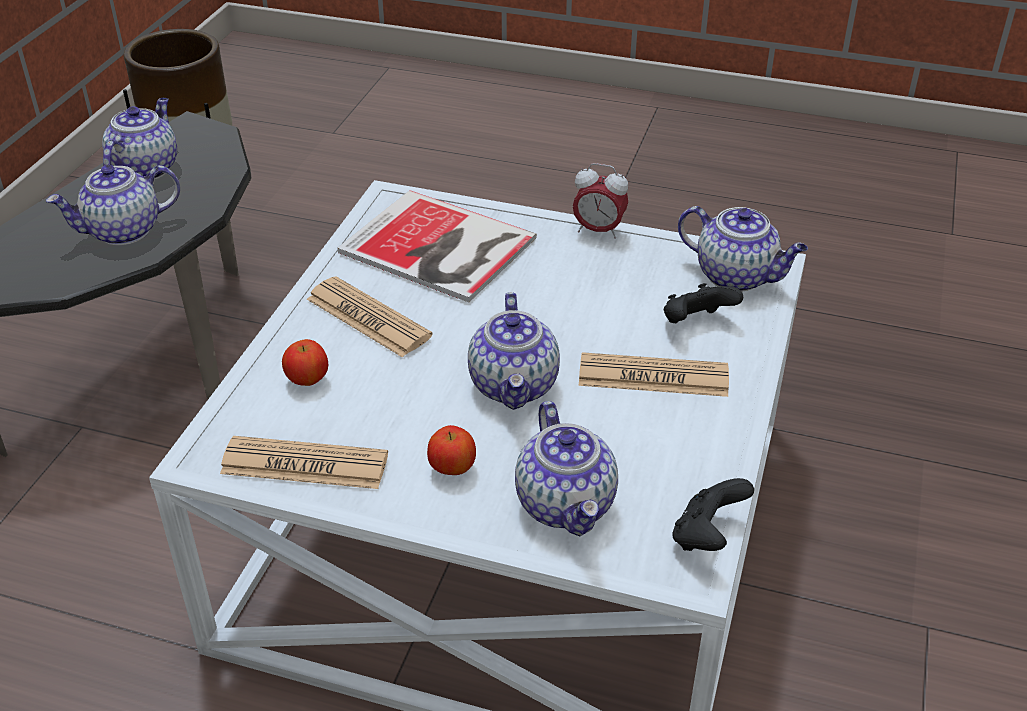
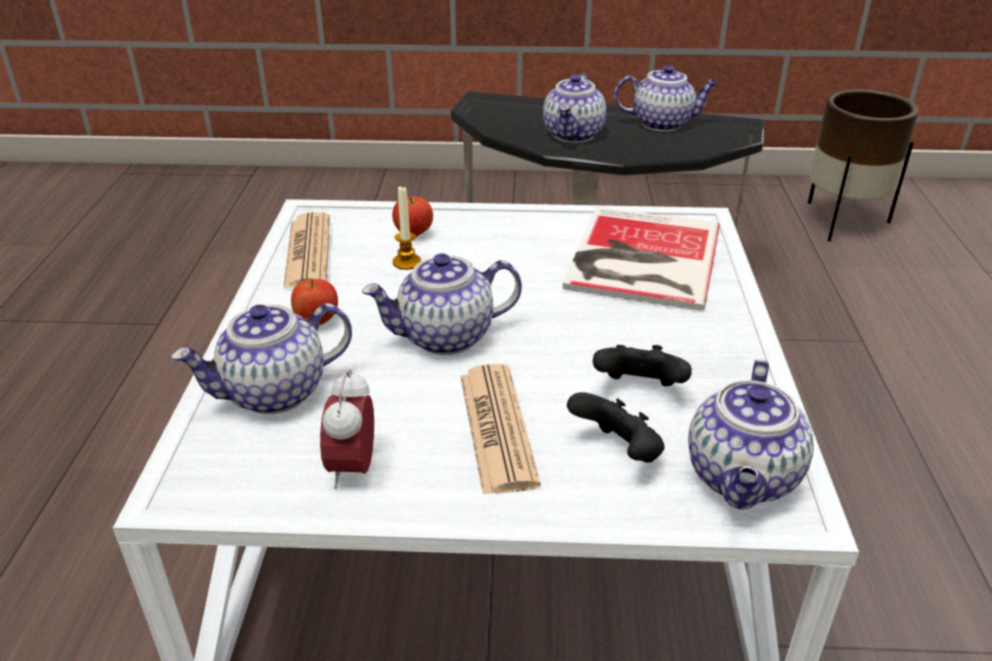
camera: 75 degrees right, 5 degrees down
teapot [46,165,180,245] -> teapot turned 120 degrees counterclockwise [543,73,606,143]
newspaper [307,276,433,357] -> none
alarm clock [573,163,628,239] -> alarm clock moved to [320,369,374,489]
black game controller [672,478,754,551] -> black game controller moved to [593,345,692,387]
none -> candle [393,187,421,270]

